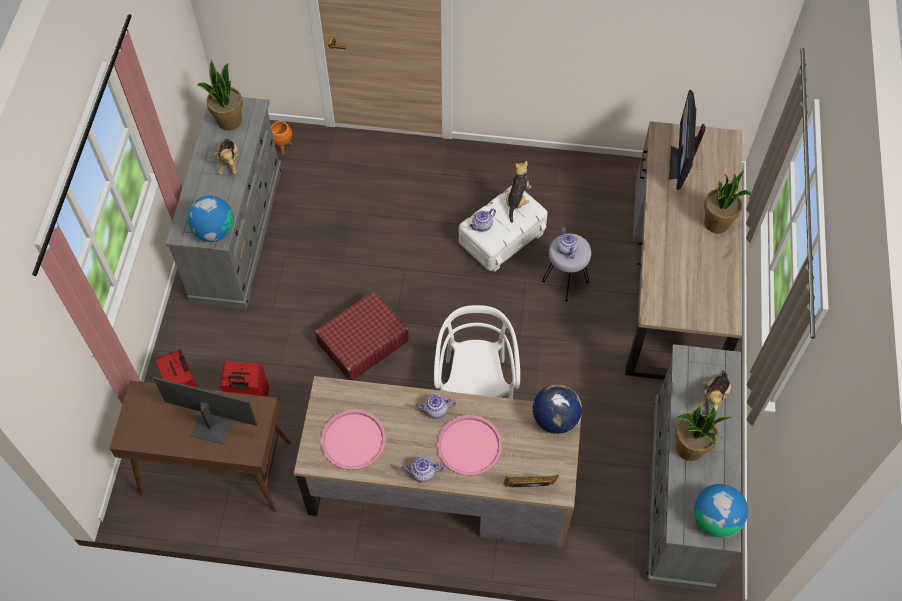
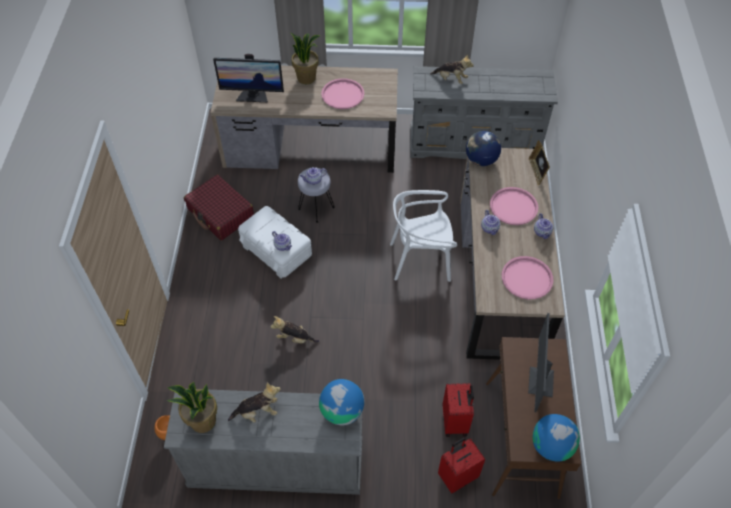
camera: 95 degrees left, 5 degrees down
red suitcase [315,291,409,380] -> red suitcase moved to [184,174,254,240]
plush toy [506,161,531,223] -> plush toy moved to [271,316,319,343]
potted plant [675,405,731,461] -> none
globe [694,484,748,538] -> globe moved to [533,414,580,461]
none -> pink tray [321,78,364,109]

